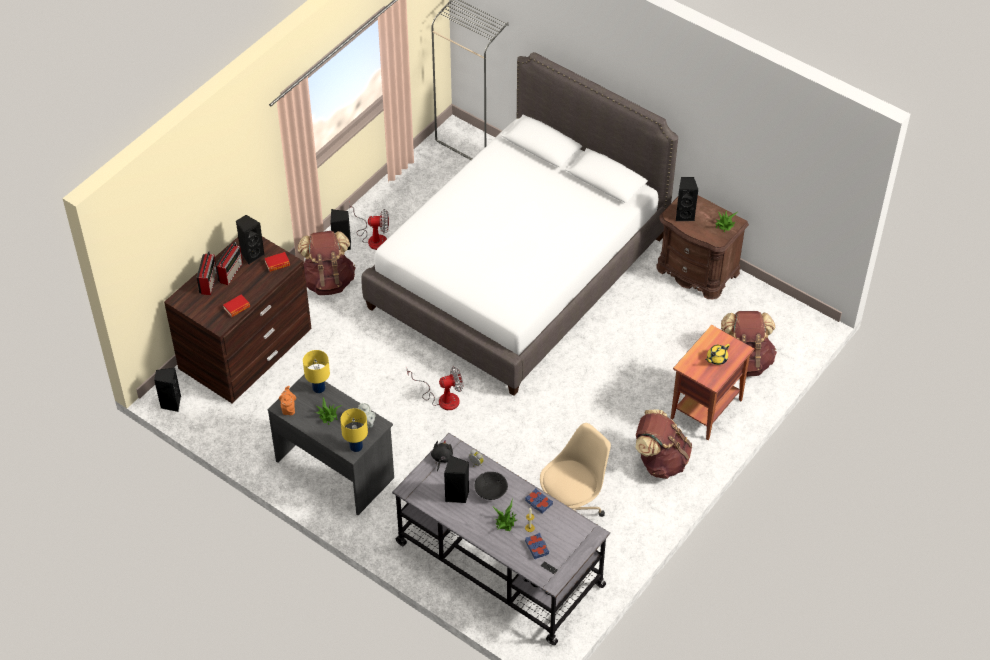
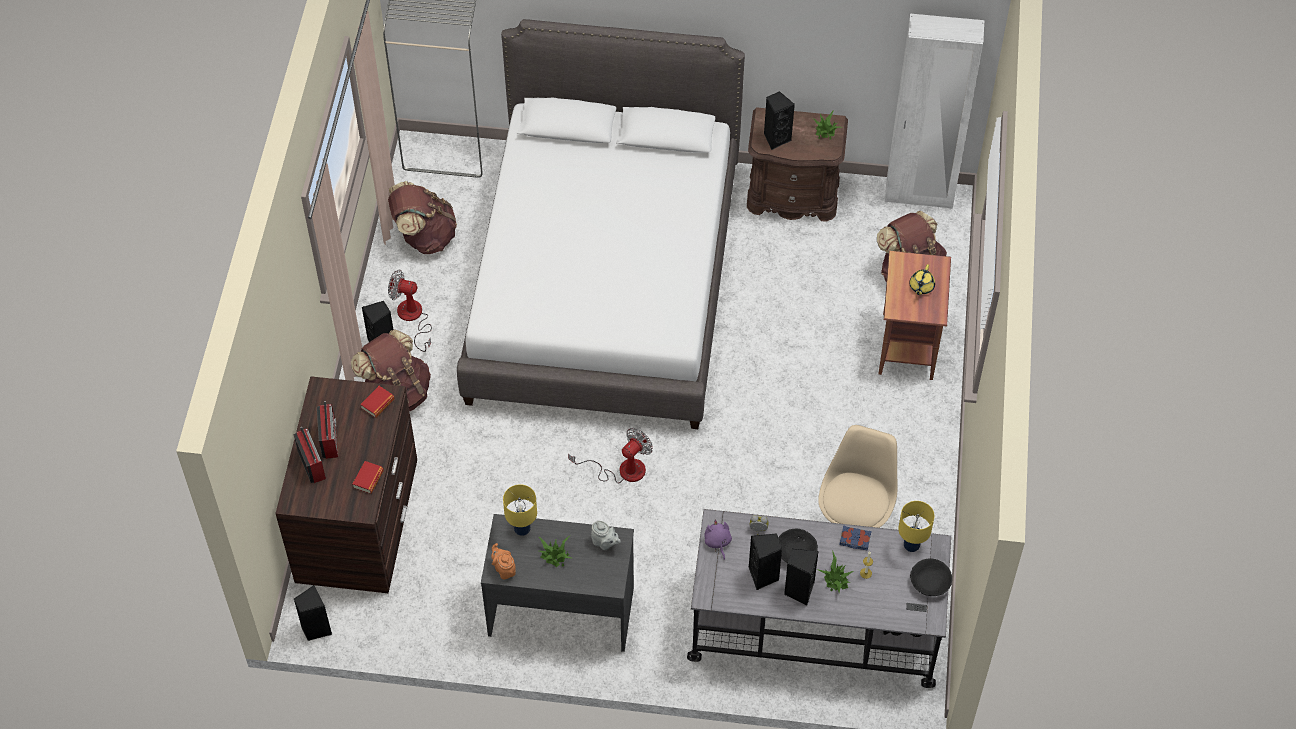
camera: 30 degrees left, 5 degrees up
black speaker [236,215,265,264] -> black speaker moved to [784,548,819,605]
yellow table lamp [340,408,368,452] -> yellow table lamp moved to [898,501,934,552]
fan [349,202,389,250] -> fan turned 135 degrees counterclockwise [388,270,432,352]
black plush toy [431,440,453,472] -> purple plush toy [704,519,732,560]
blue book [525,533,549,559] -> none
brown backpack [635,409,692,479] -> brown backpack moved to [388,181,457,254]
none -> white wardrobe [885,14,984,209]
none -> black bowl [910,558,952,596]

